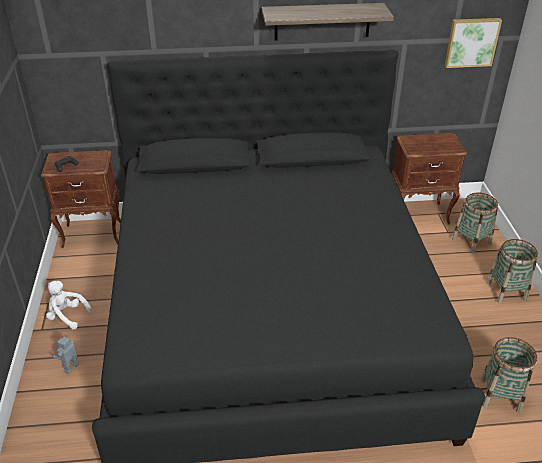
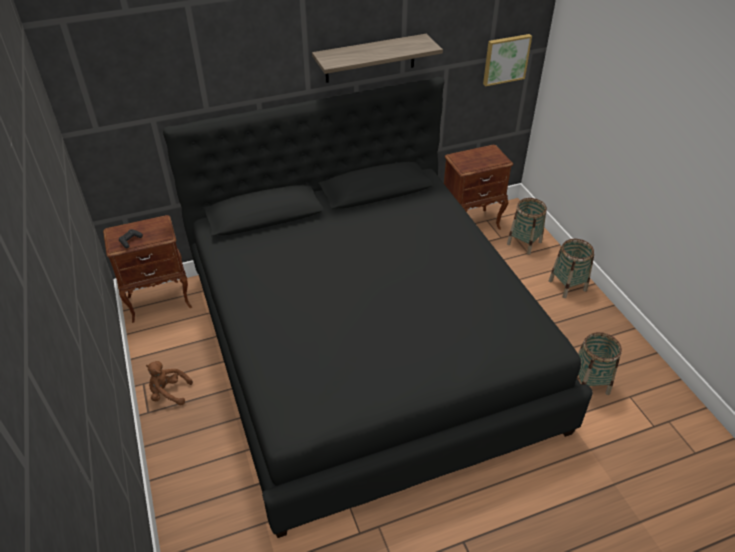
camera: 15 degrees left, 5 degrees up
white plush toy [46,281,92,329] -> brown plush toy [146,361,193,406]
toy robot [53,336,79,374] -> none

